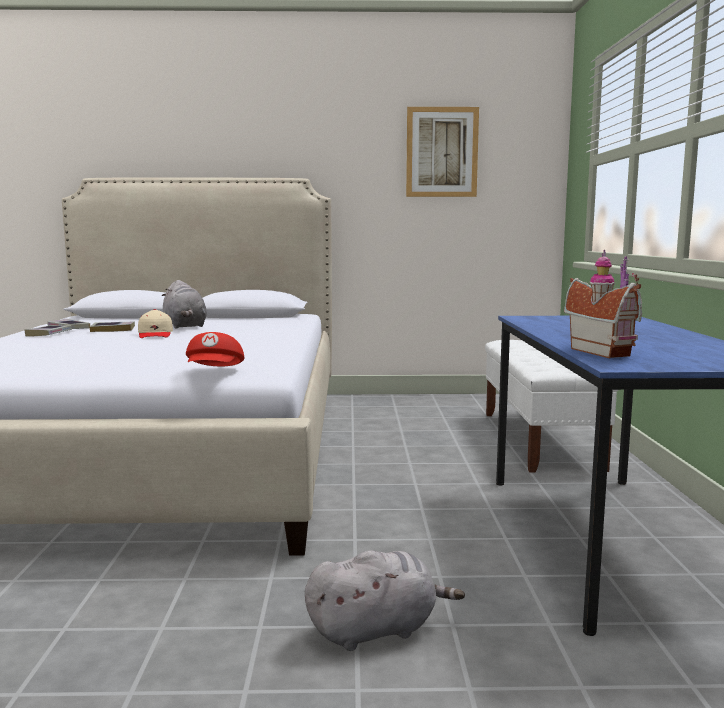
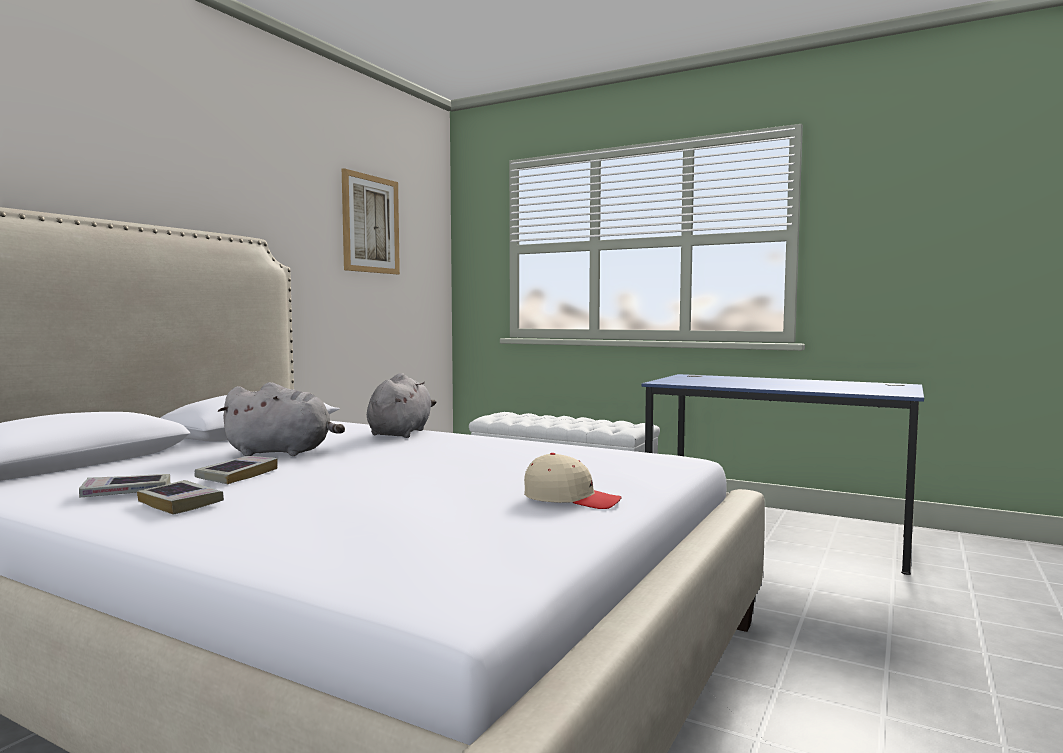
camera: 60 degrees left, 5 degrees down
beige cap [138,309,173,338] -> beige cap moved to [524,453,621,509]
red cap [186,332,244,367] -> none
grey plush toy [305,550,465,651] -> grey plush toy moved to [367,373,436,438]
toy house [564,250,642,358] -> none

